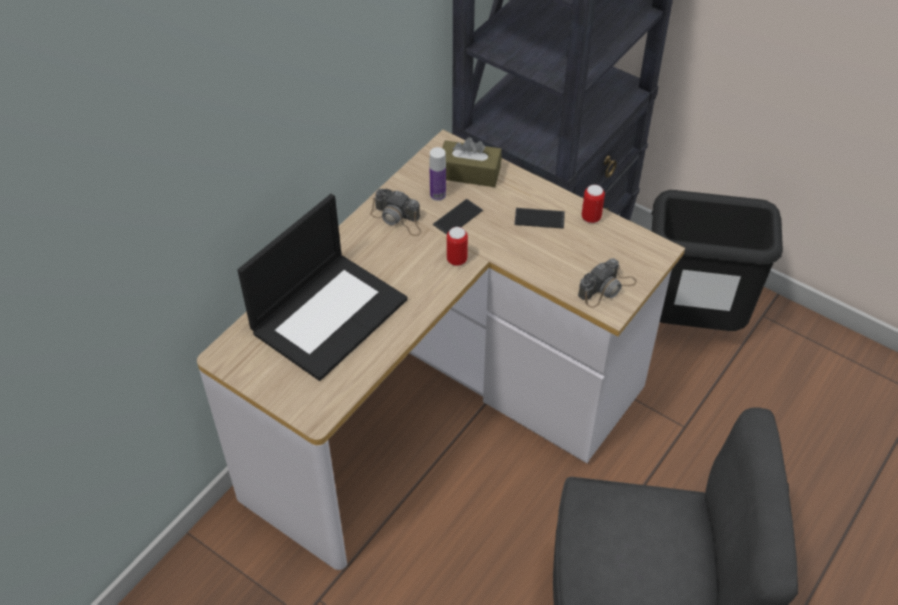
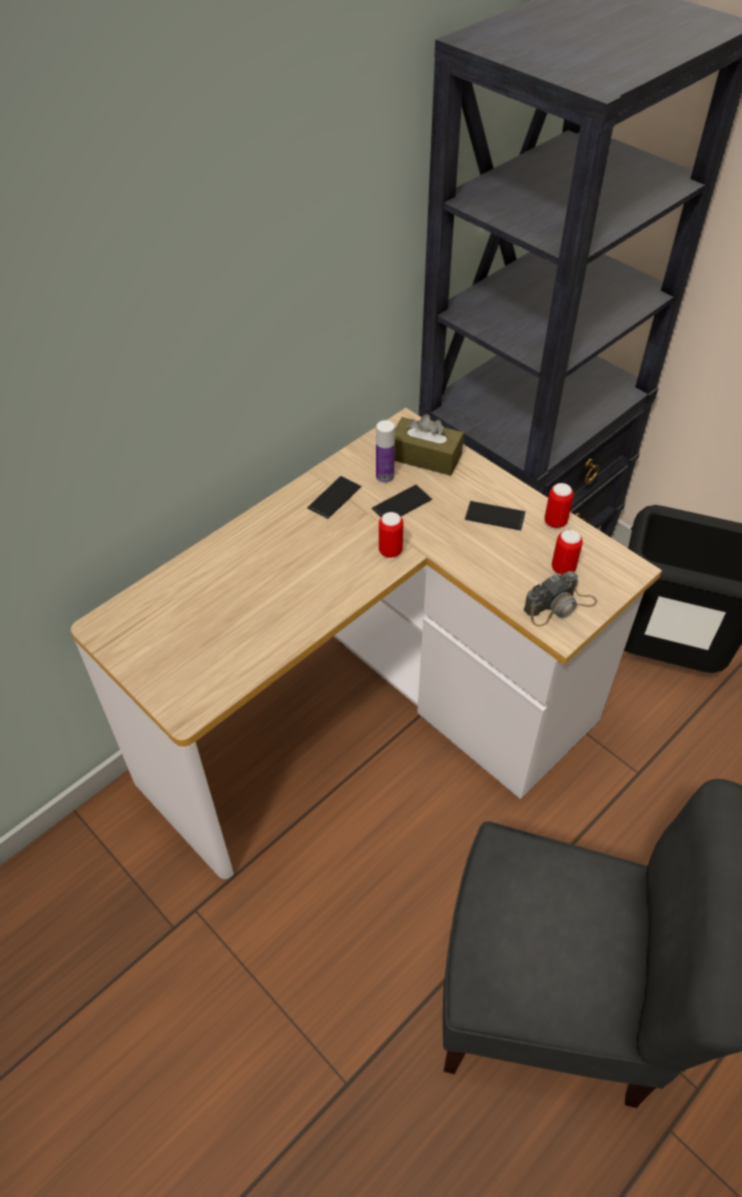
camera: 10 degrees right, 0 degrees up
laptop [237,194,408,381] -> none
camera [370,189,421,236] -> phone [307,476,361,519]
none -> can [552,529,583,575]

